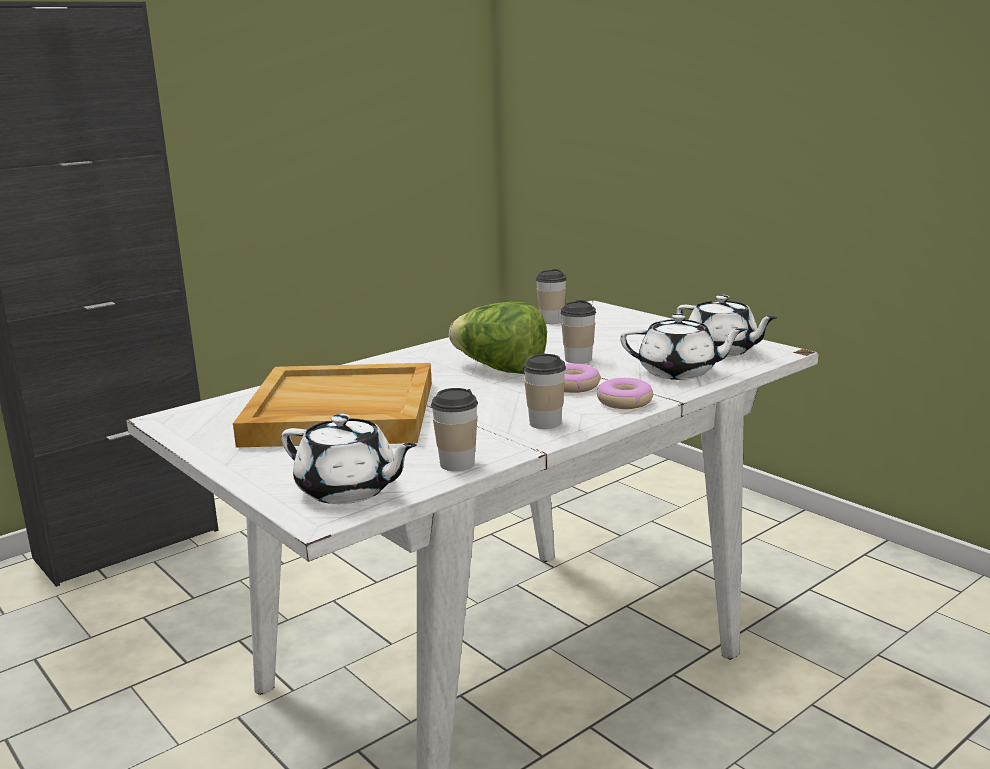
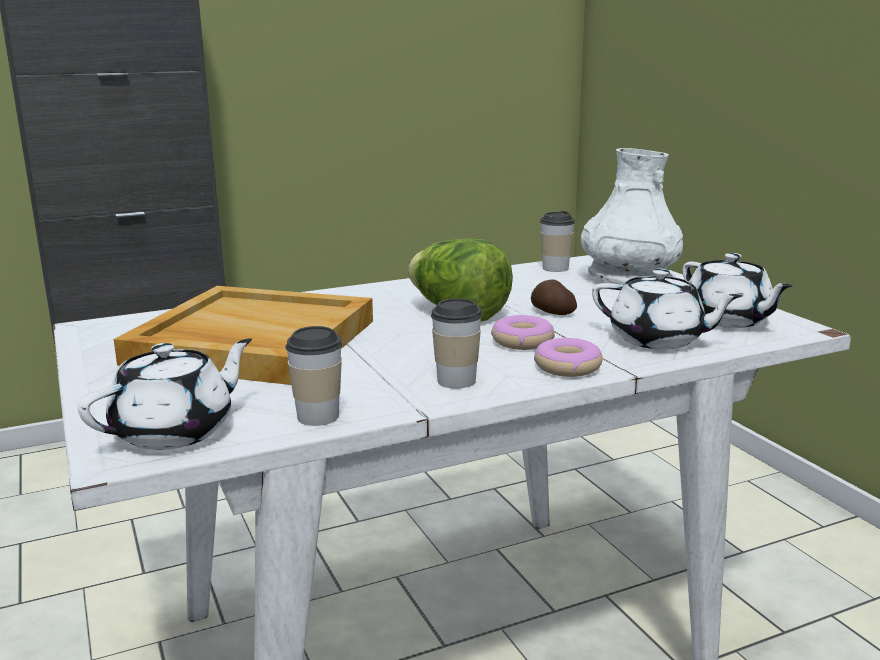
camera: 15 degrees right, 0 degrees up
white teapot [281,414,417,504] -> white teapot turned 90 degrees counterclockwise [78,338,252,450]
cup [560,300,596,364] -> potato [531,279,577,315]
none -> white vase [581,148,683,285]

